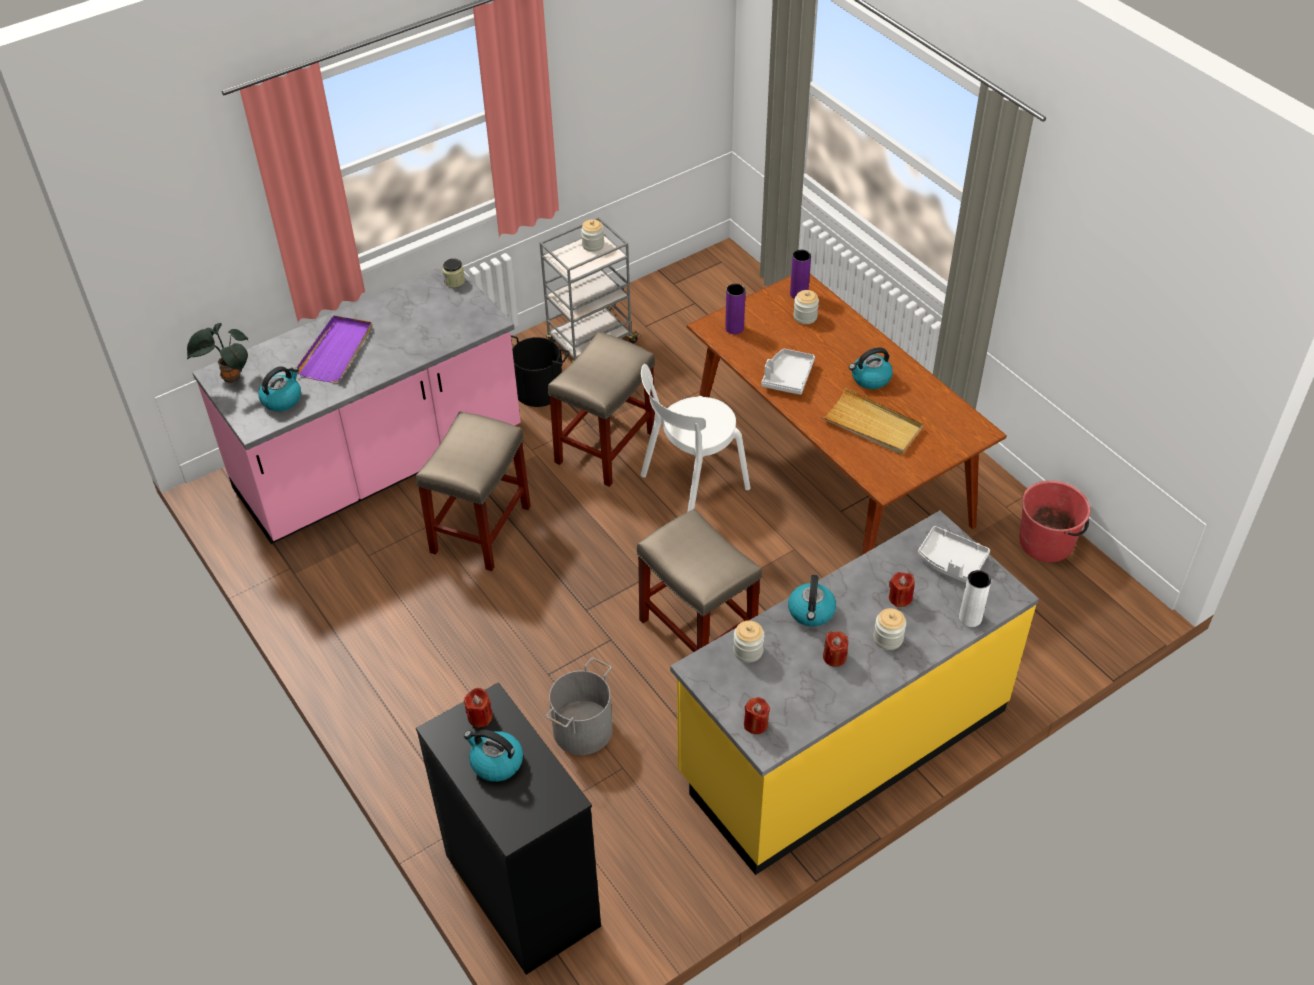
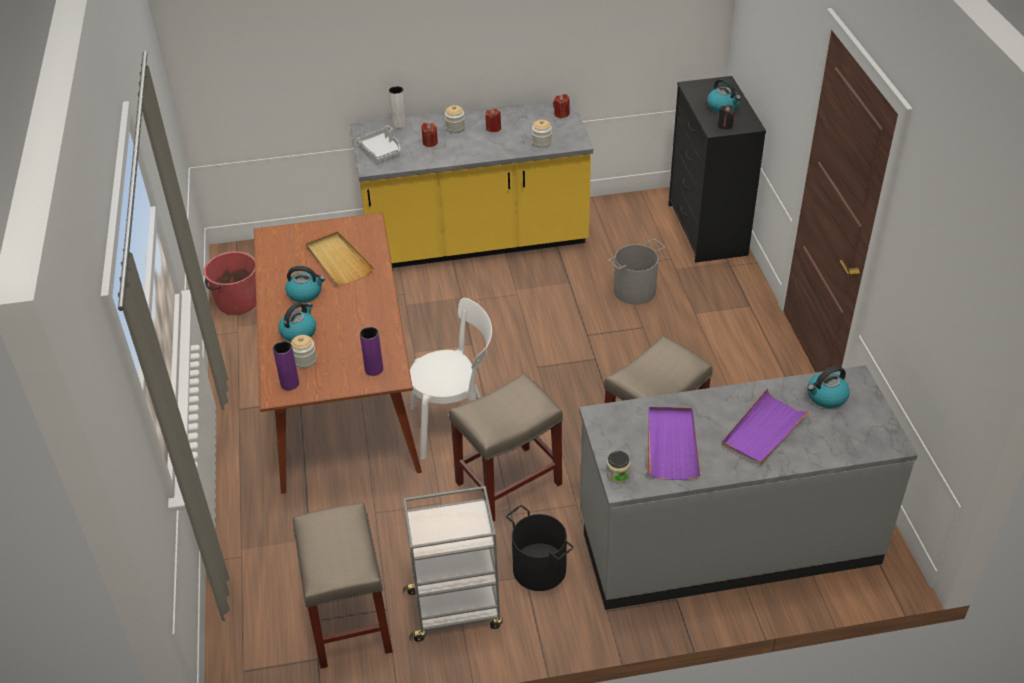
camera: 155 degrees left, 5 degrees down
potted plant [187,323,249,383] -> none
pink counter [192,266,521,544] -> grey counter [579,365,918,610]
red candle [464,688,493,727] -> black candle [718,105,735,130]
jar [581,219,604,252] -> none
beige stool [637,509,762,652] -> beige stool moved to [293,503,393,669]
grey tray [761,349,815,395] -> none
kettle [788,575,836,626] -> kettle moved to [278,302,316,342]
none -> purple tray [647,407,701,480]

